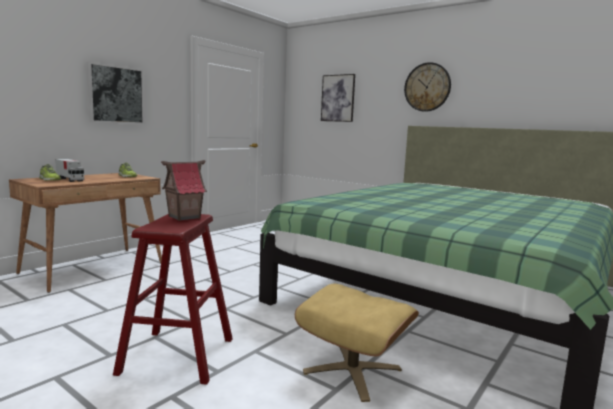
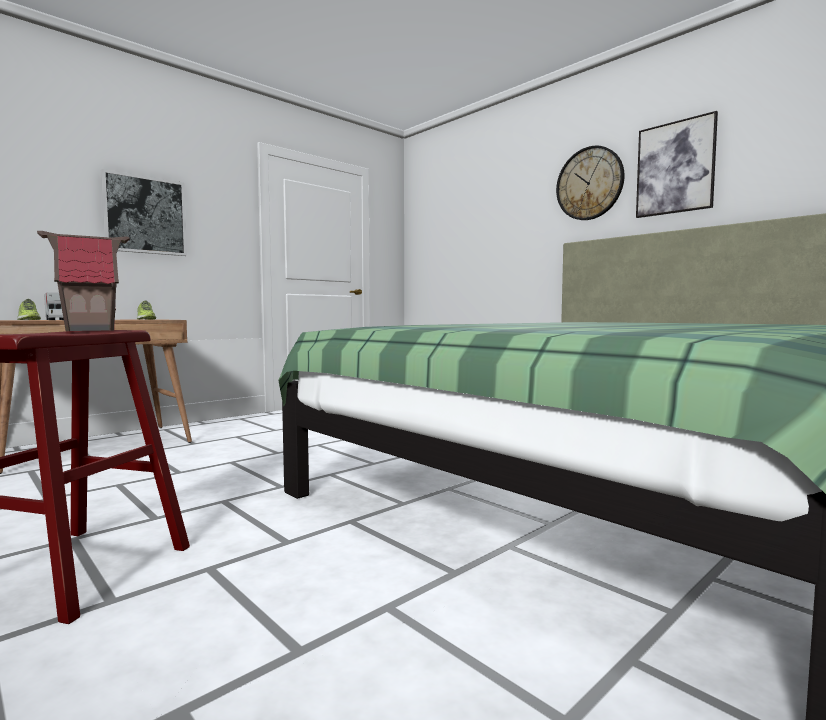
camera: 10 degrees right, 5 degrees down
beige ottoman [295,284,419,402] -> none
picture [321,74,355,122] -> picture moved to [636,111,718,218]

